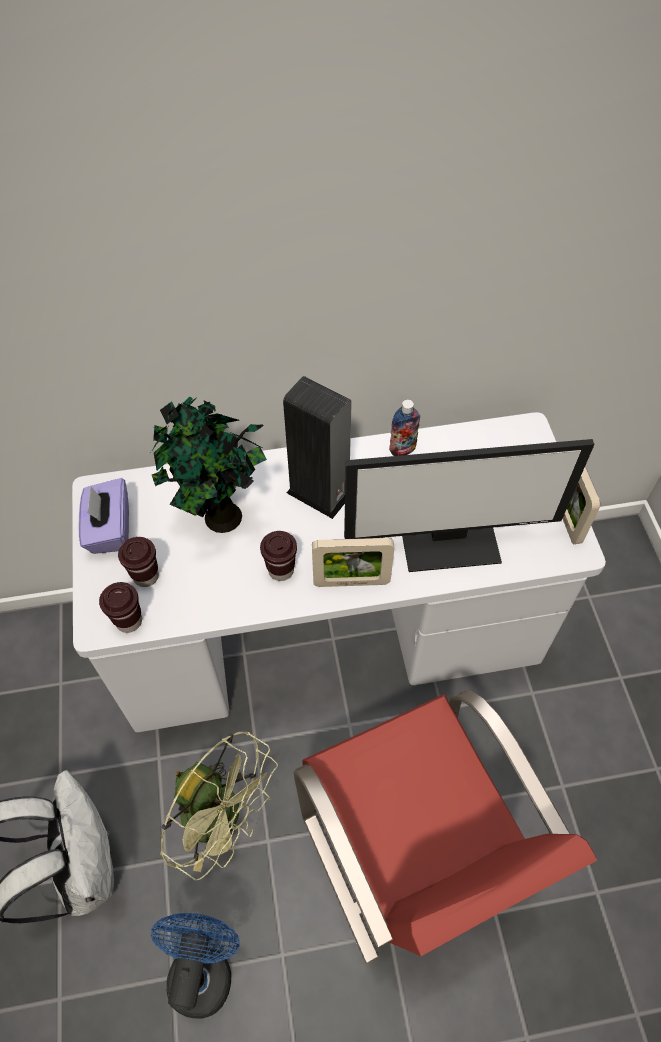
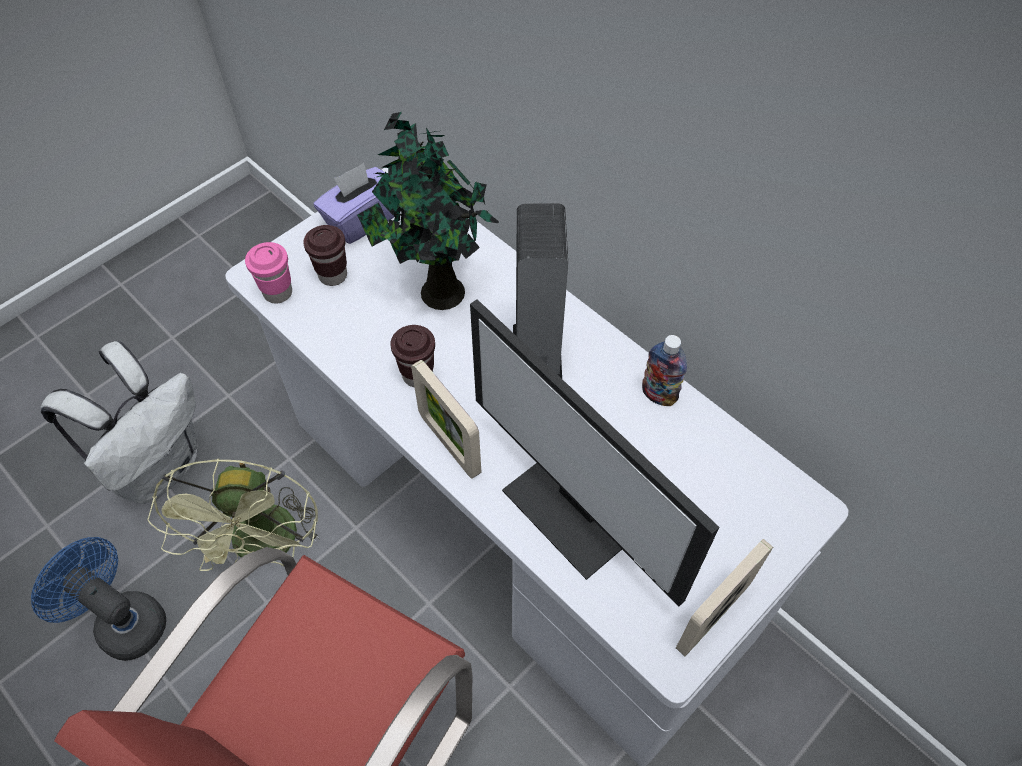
camera: 55 degrees right, 0 degrees up
brown cup [99,582,142,633] -> pink cup [245,242,292,303]
blue fan [151,913,239,1019] -> blue fan turned 120 degrees counterclockwise [31,537,166,661]

